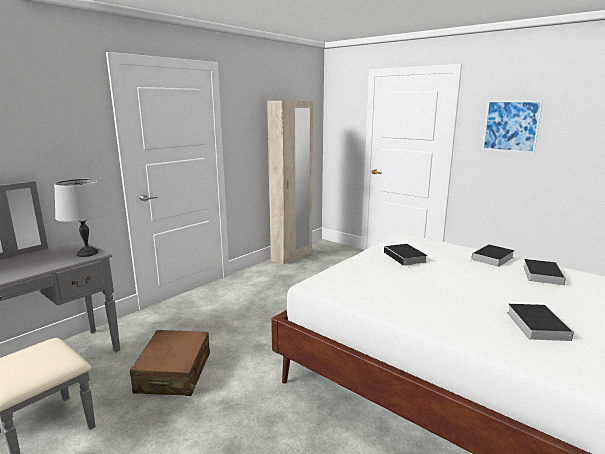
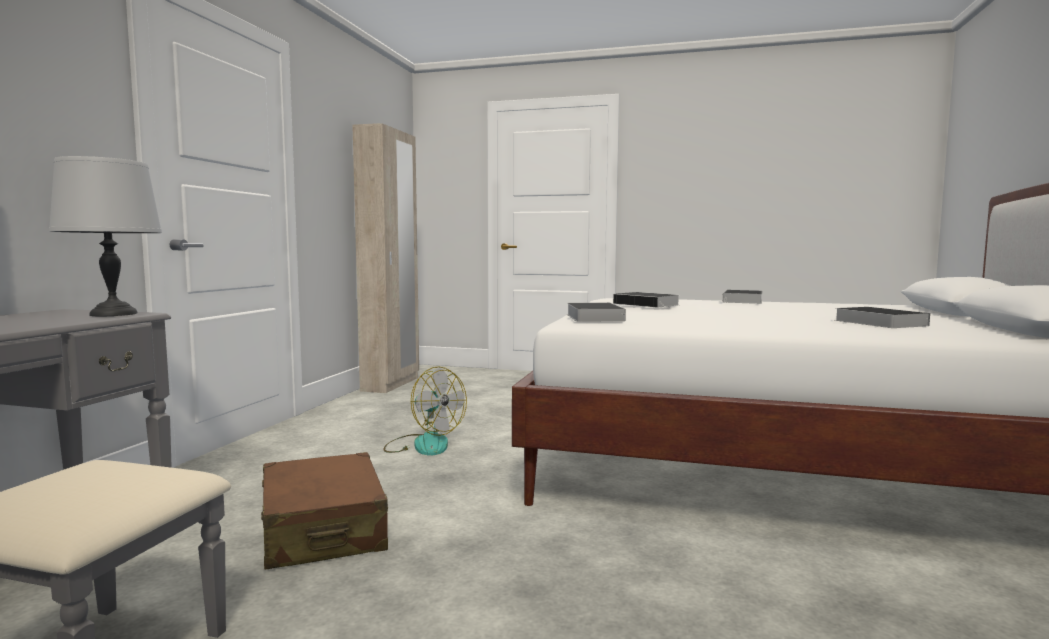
camera: 25 degrees left, 10 degrees down
picture [482,100,543,153] -> none
book [523,259,566,285] -> book moved to [567,303,626,322]
none -> fan [383,366,467,456]

